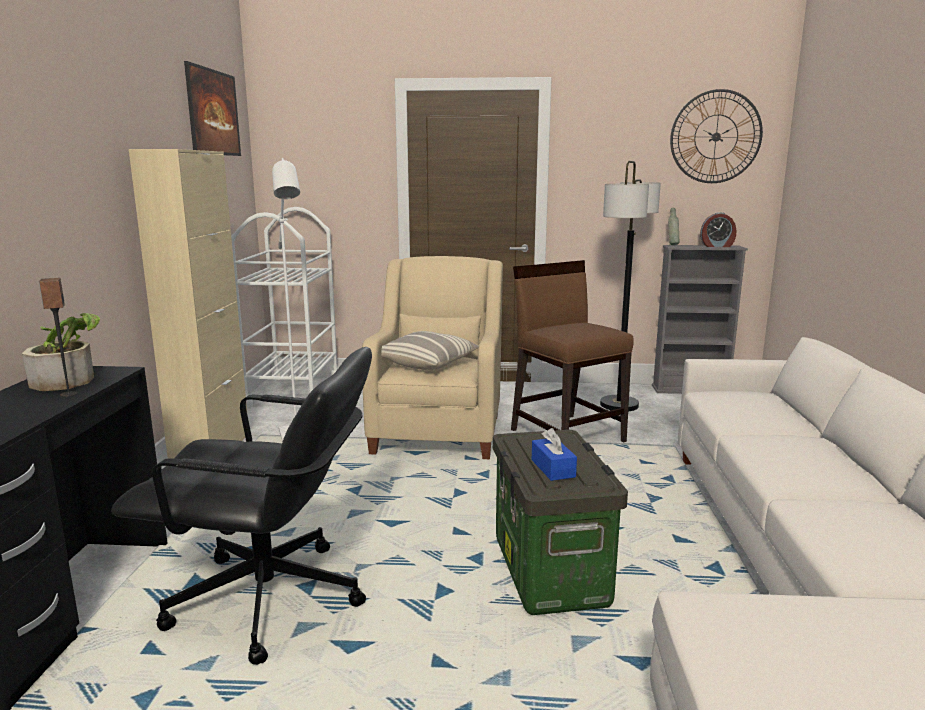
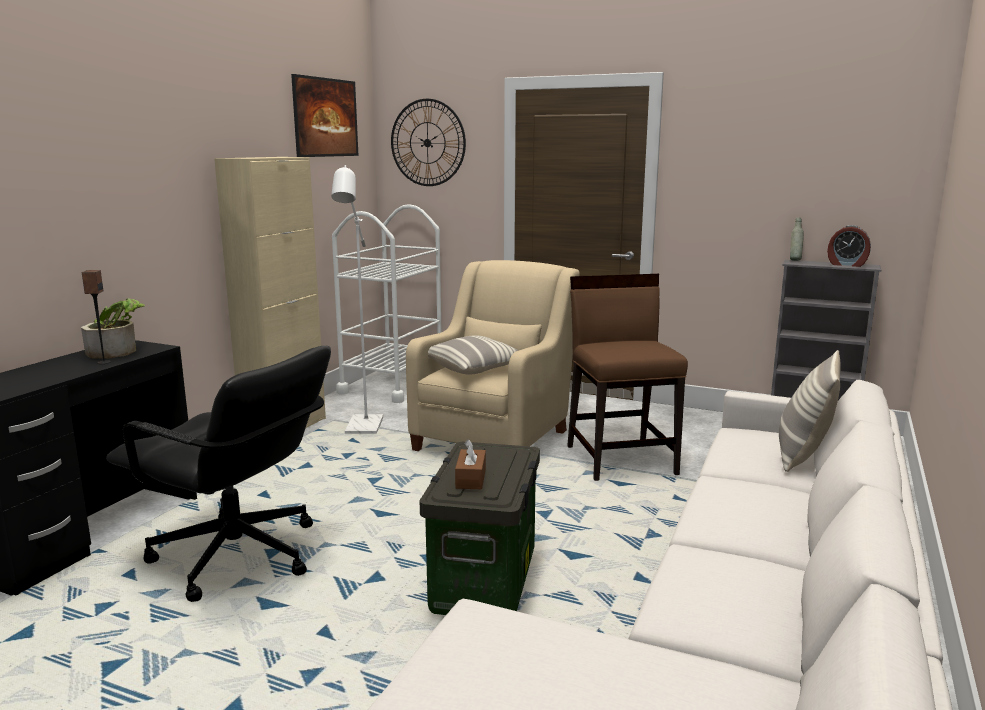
camera: 20 degrees right, 0 degrees up
blue tissue box [532,428,577,481] -> brown tissue box [455,439,486,489]
floor lamp [600,161,661,411] -> none
wall clock [670,89,763,183] -> wall clock moved to [391,99,466,186]
none -> pillow [779,350,841,472]

